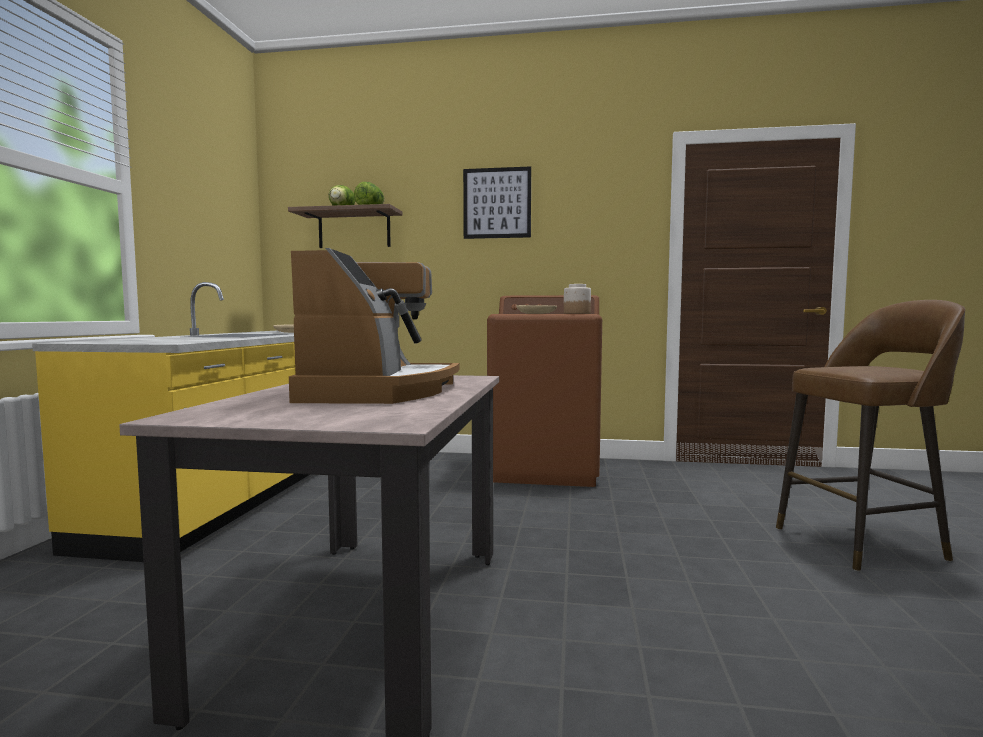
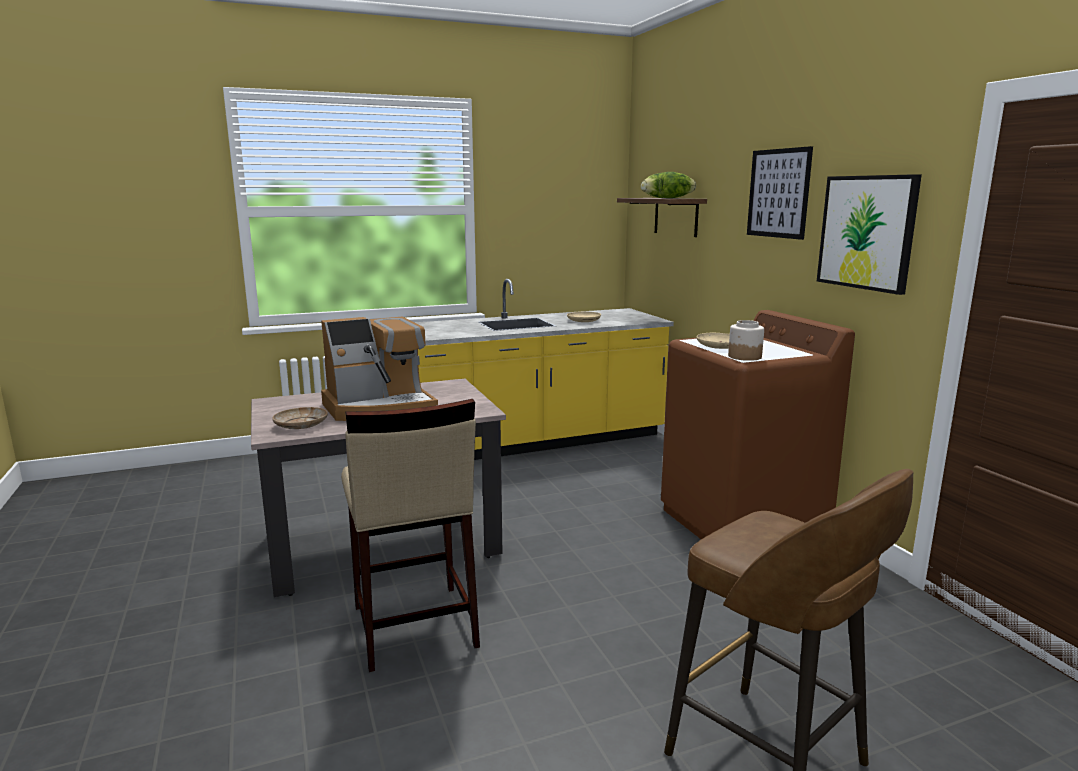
camera: 60 degrees right, 10 degrees up
none -> beige plate [272,407,328,429]
none -> beige stool [341,399,480,672]
none -> picture [817,174,922,295]

